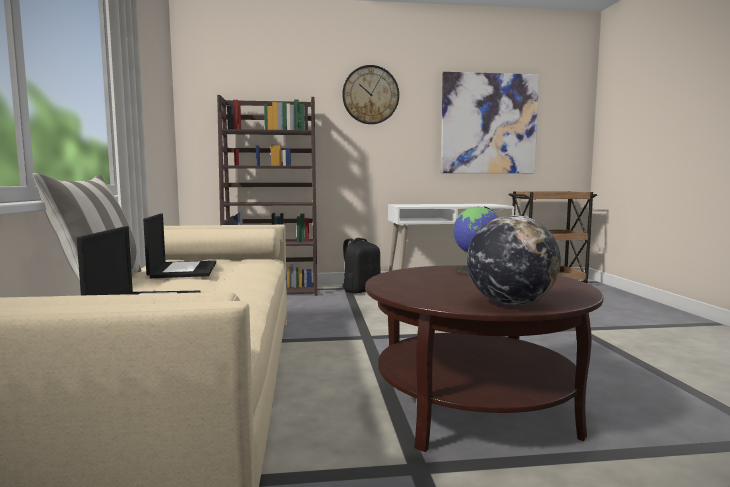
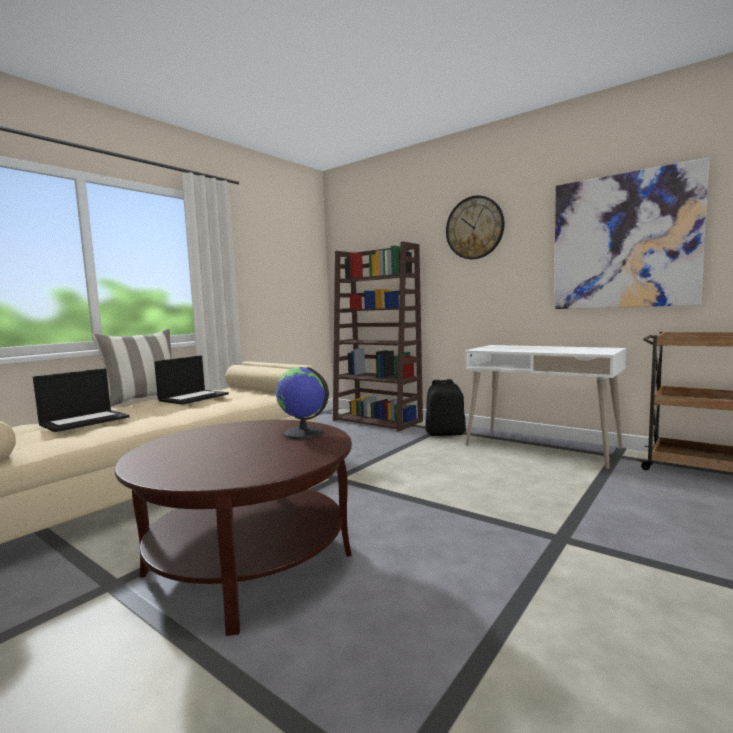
camera: 45 degrees right, 0 degrees up
globe [467,215,561,305] -> none

